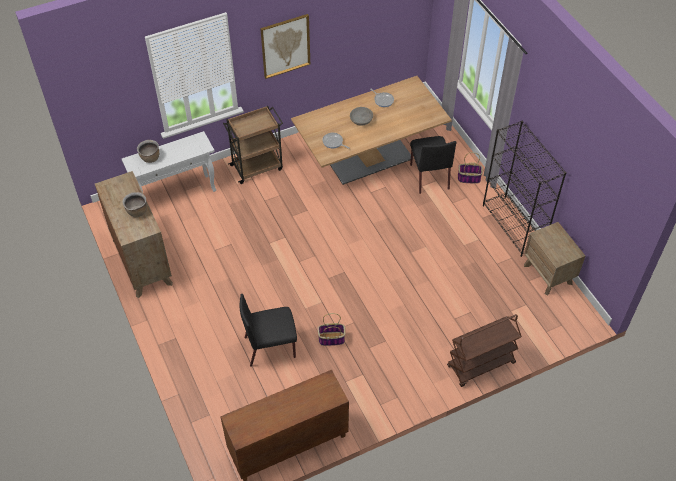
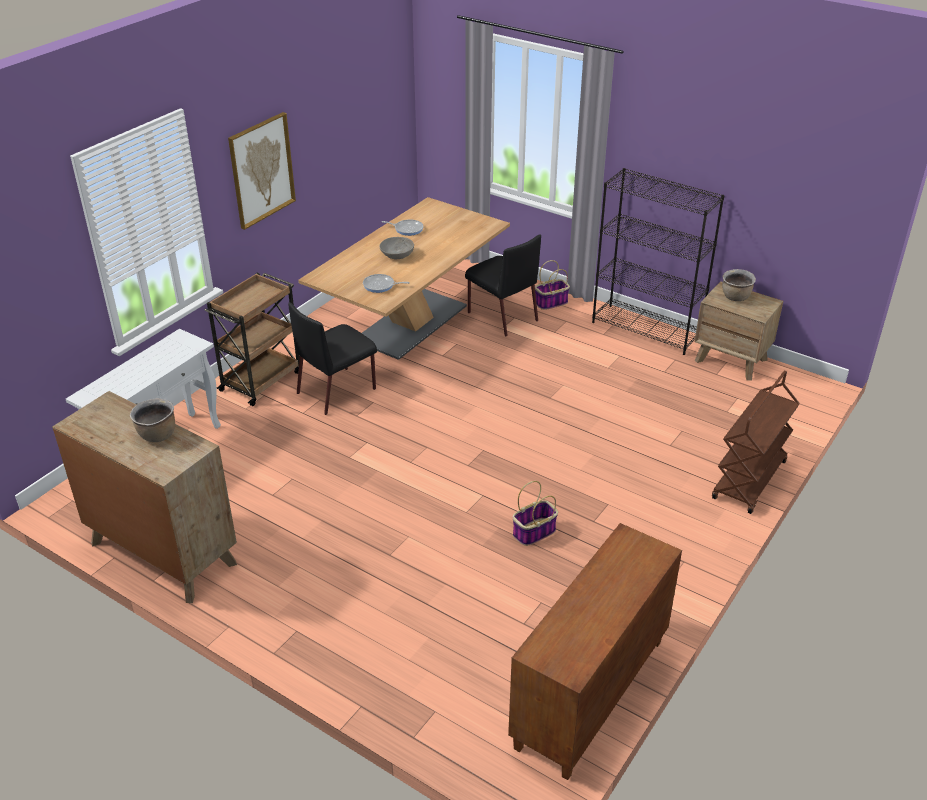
camera: 30 degrees left, 15 degrees down
brown cooking pot [137,140,159,163] -> brown cooking pot moved to [722,269,756,301]
black chair [240,294,297,367] -> black chair moved to [288,303,377,415]

